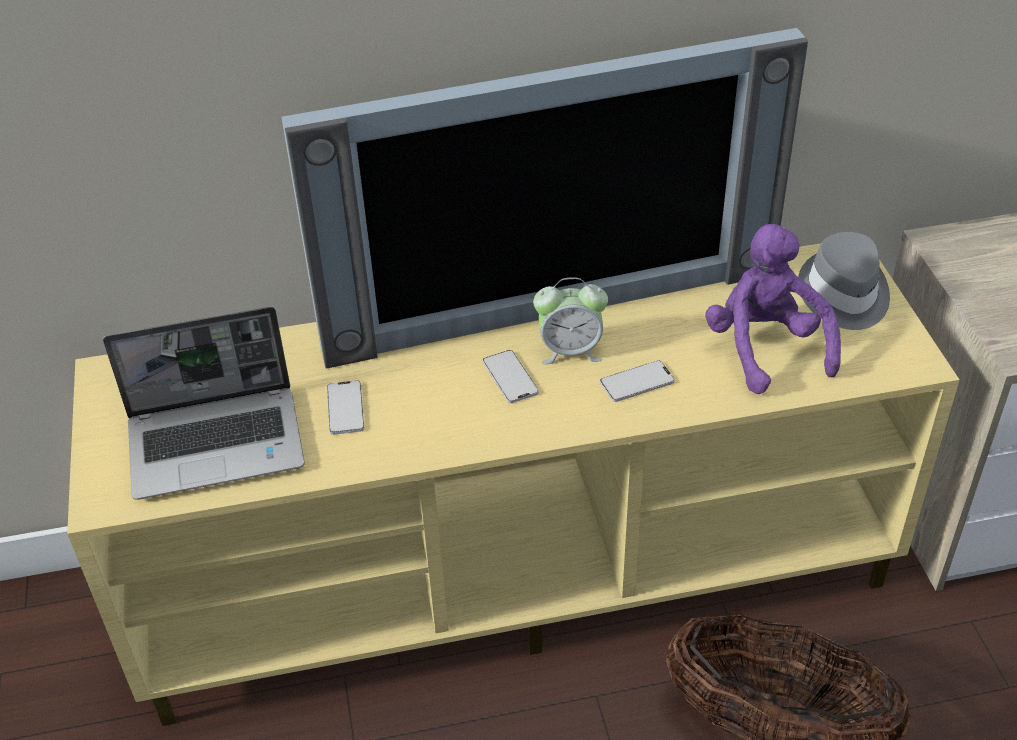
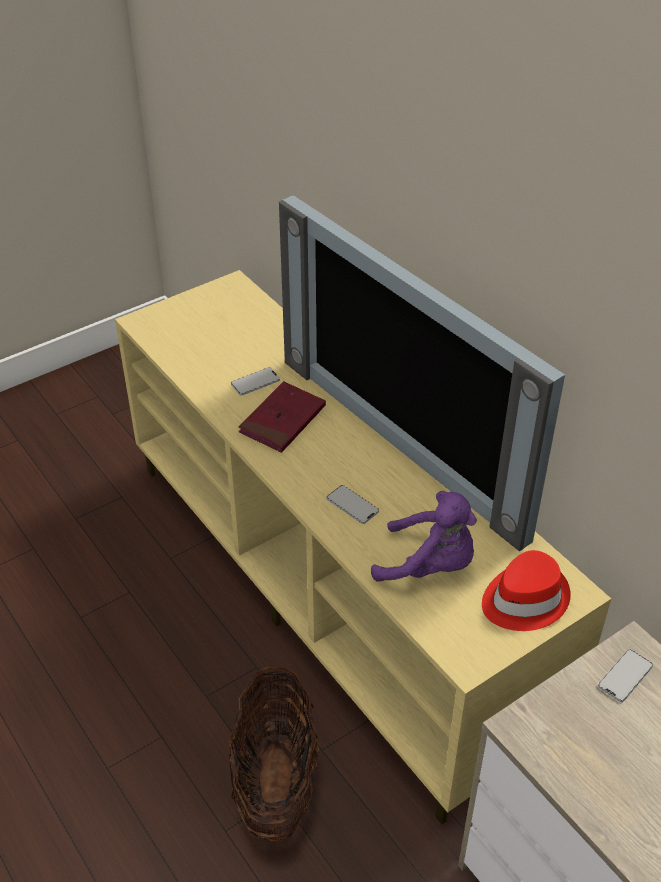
camera: 65 degrees right, 0 degrees up
laptop [103,307,305,500] -> none
phone [483,350,539,403] -> phone moved to [598,649,653,702]
alarm clock [533,277,608,364] -> none
purple plush toy [705,224,841,394] -> purple plush toy turned 60 degrees clockwise [371,491,477,582]
grey hat [798,232,890,330] -> red hat [482,550,571,631]
none -> red book [239,381,326,453]

